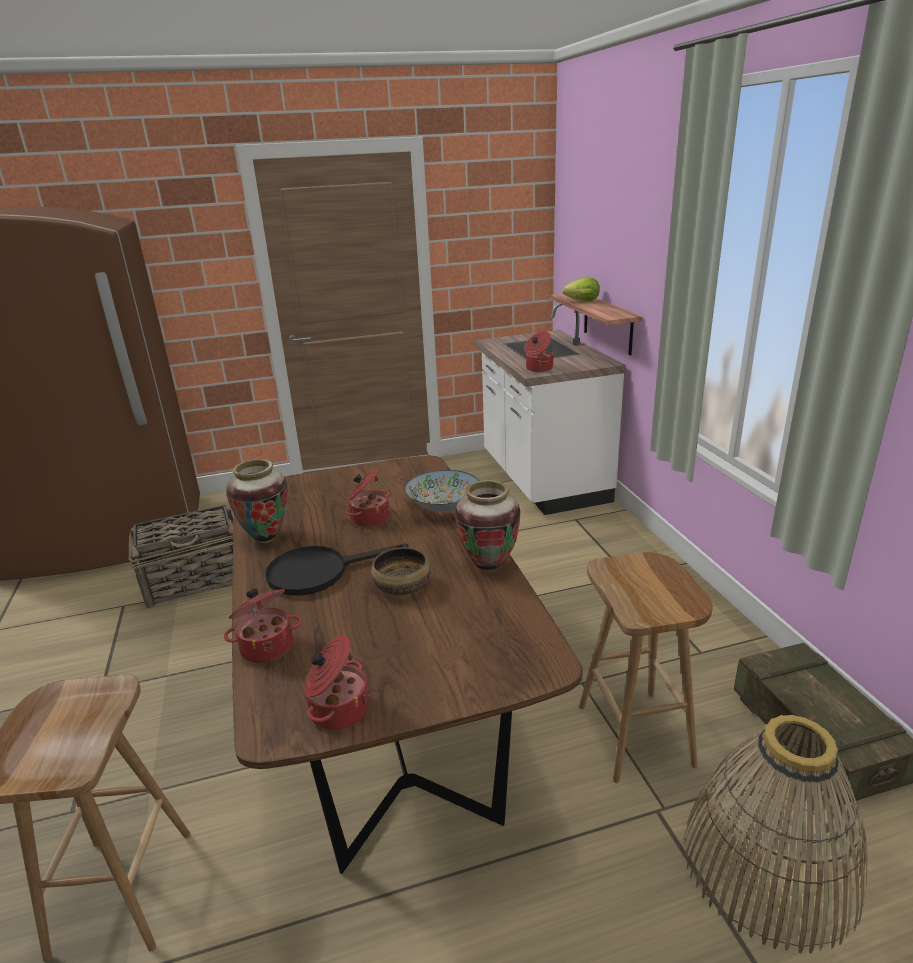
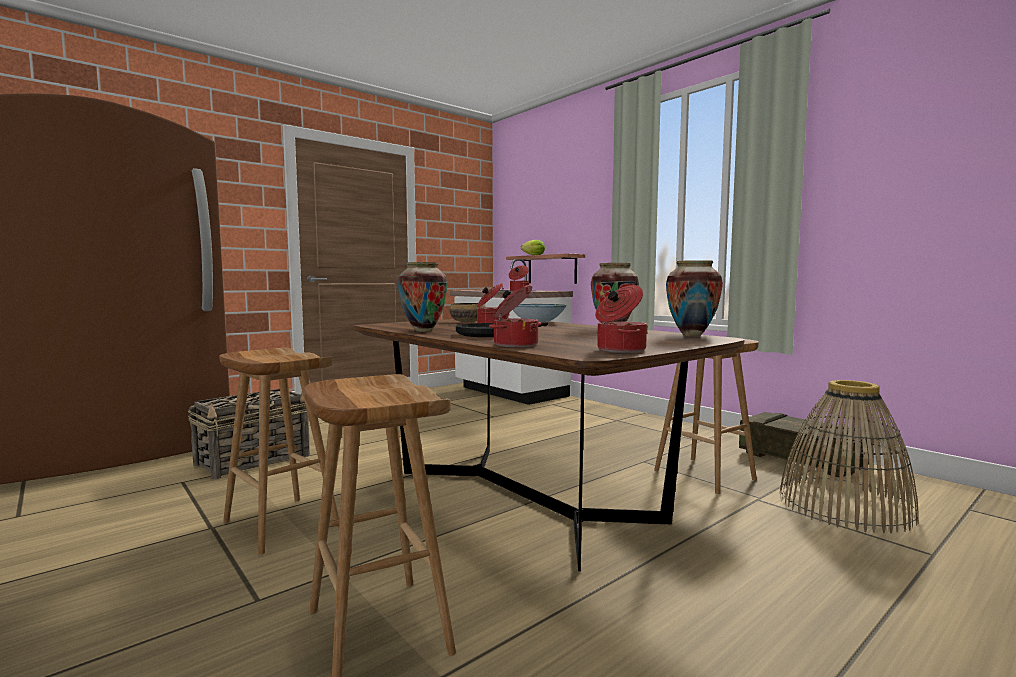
camera: 25 degrees left, 20 degrees down
bowl [371,547,431,595] -> bowl moved to [450,303,486,322]
none -> brown stool [219,347,339,555]
none -> vase [666,260,723,336]

